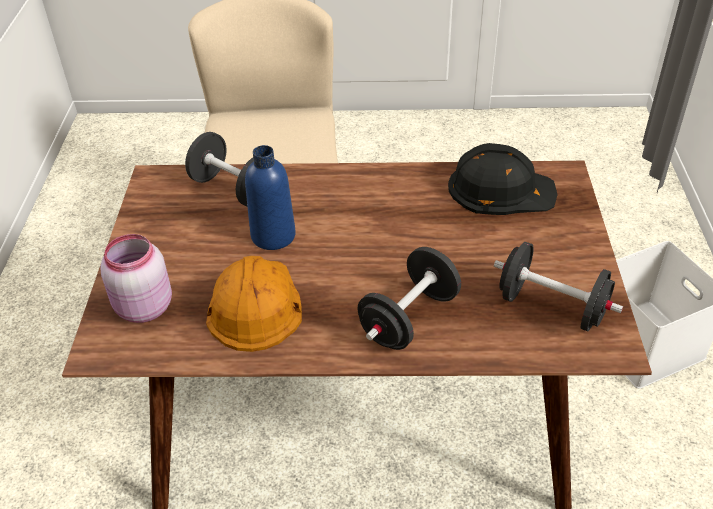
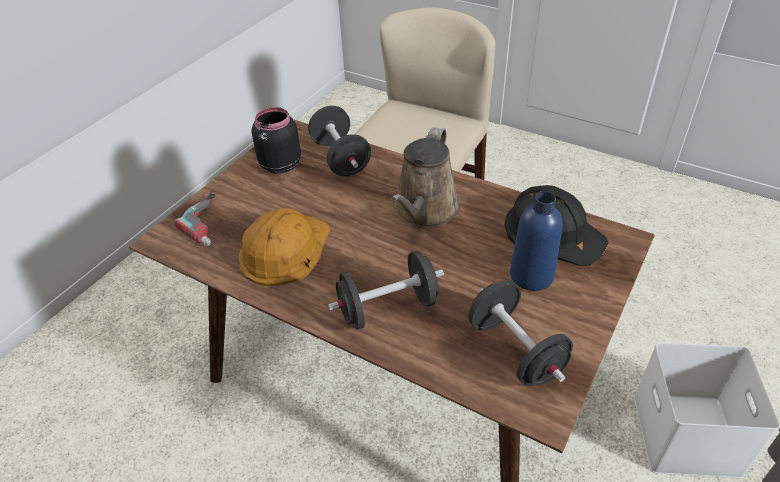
camera: 30 degrees right, 0 degrees up
pink jar [100,234,172,323] -> power drill [174,190,215,246]
blue bottle [245,145,296,250] -> blue bottle moved to [510,191,562,291]
none -> black jar [252,107,301,174]
none -> brown watering can [391,127,460,228]

